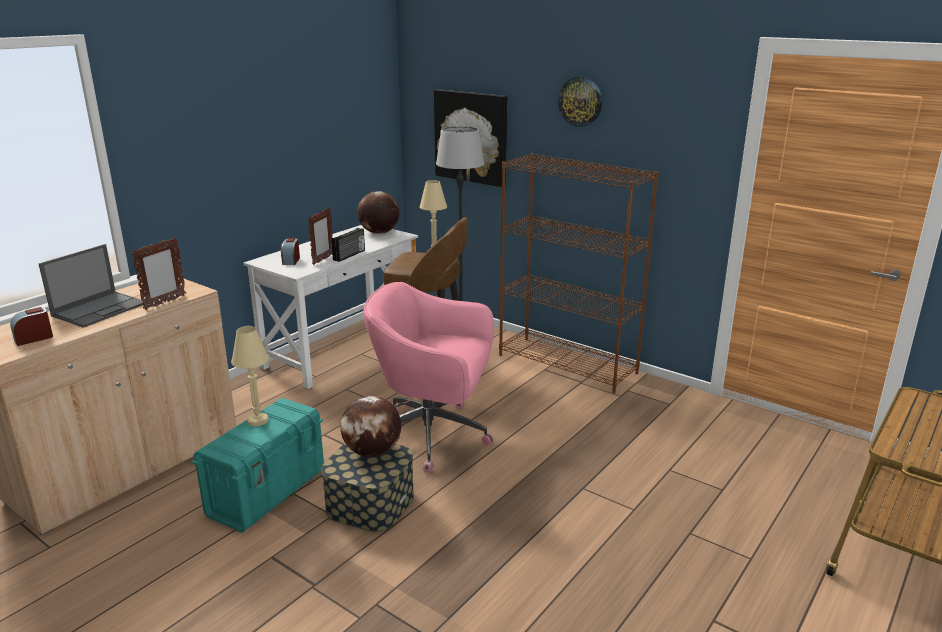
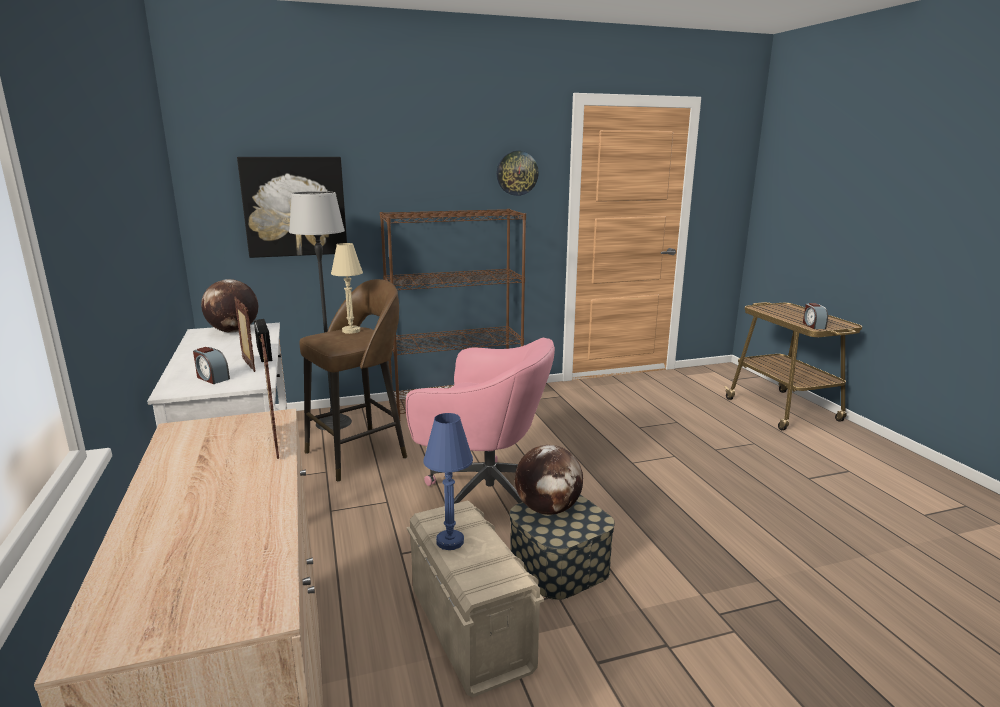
camera: 55 degrees left, 5 degrees down
alarm clock [10,307,53,346] -> alarm clock moved to [803,303,828,329]
laptop [39,244,144,328] -> none
turquoise storage box [192,398,324,533] -> beige storage box [407,500,544,697]
beige table lamp [231,326,269,426] -> blue table lamp [423,413,473,550]
pink office chair [363,282,494,472] -> pink office chair turned 120 degrees counterclockwise [406,338,555,504]
wall clock [558,77,602,127] -> wall clock moved to [497,151,539,196]

